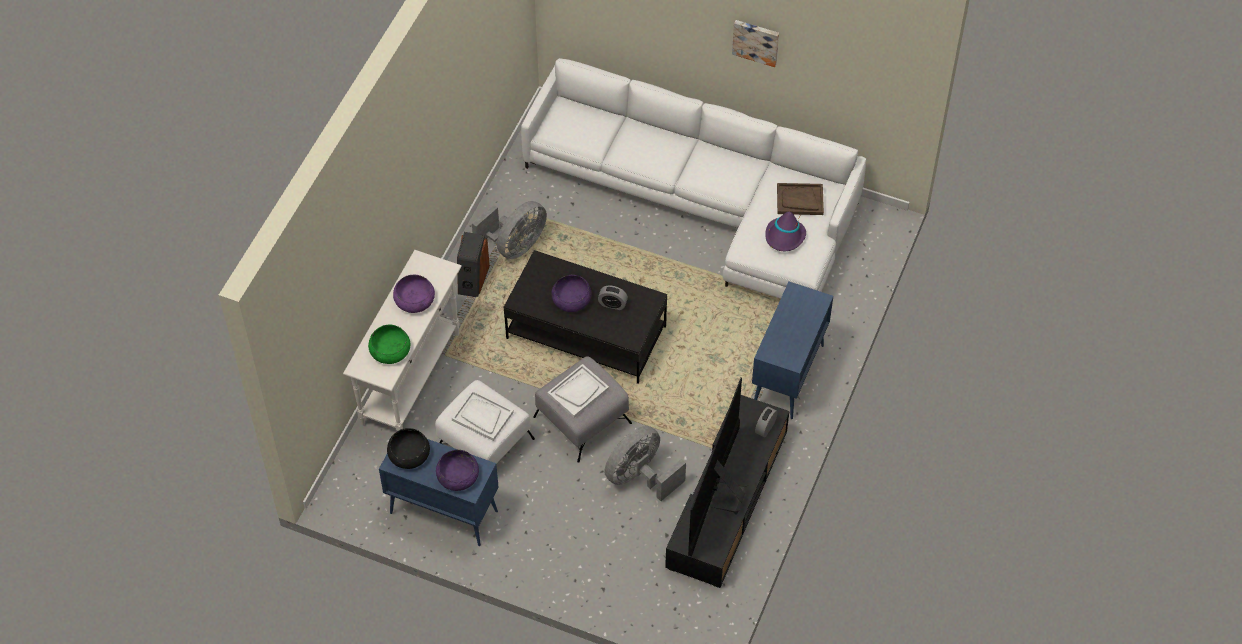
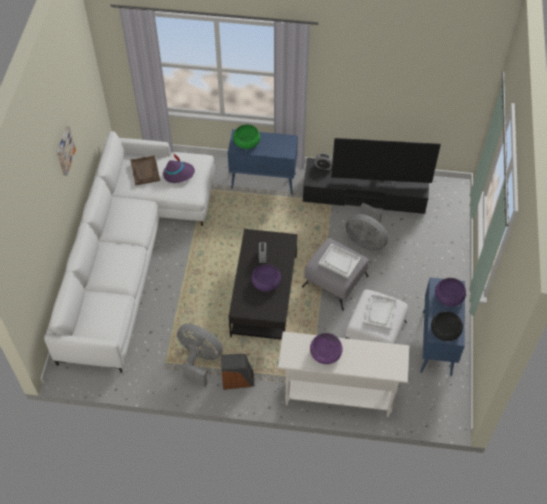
camera: 105 degrees left, 0 degrees up
green bowl [368,325,410,364] -> green bowl moved to [233,124,260,149]

